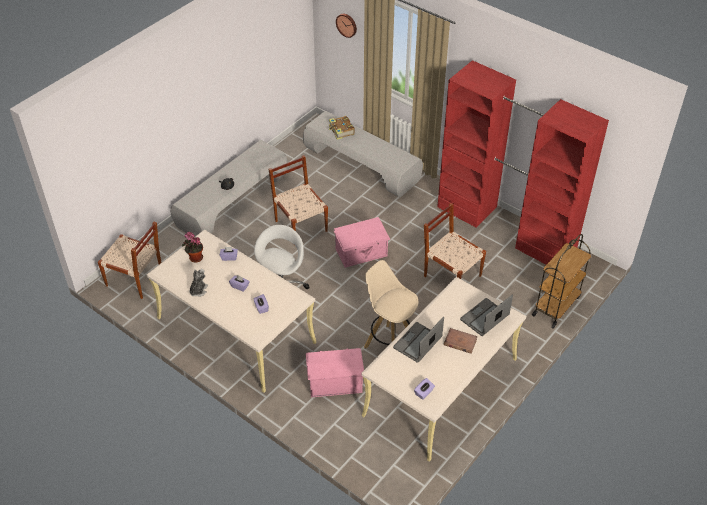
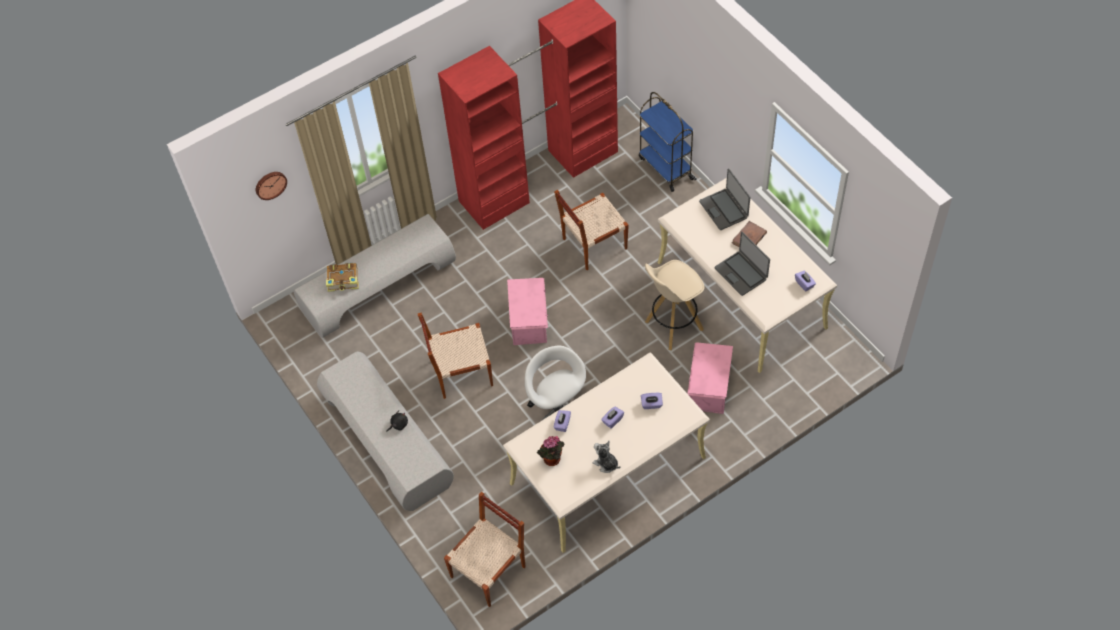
camera: 70 degrees left, 10 degrees up
brown cart [532,234,591,329] -> blue cart [639,92,696,192]

